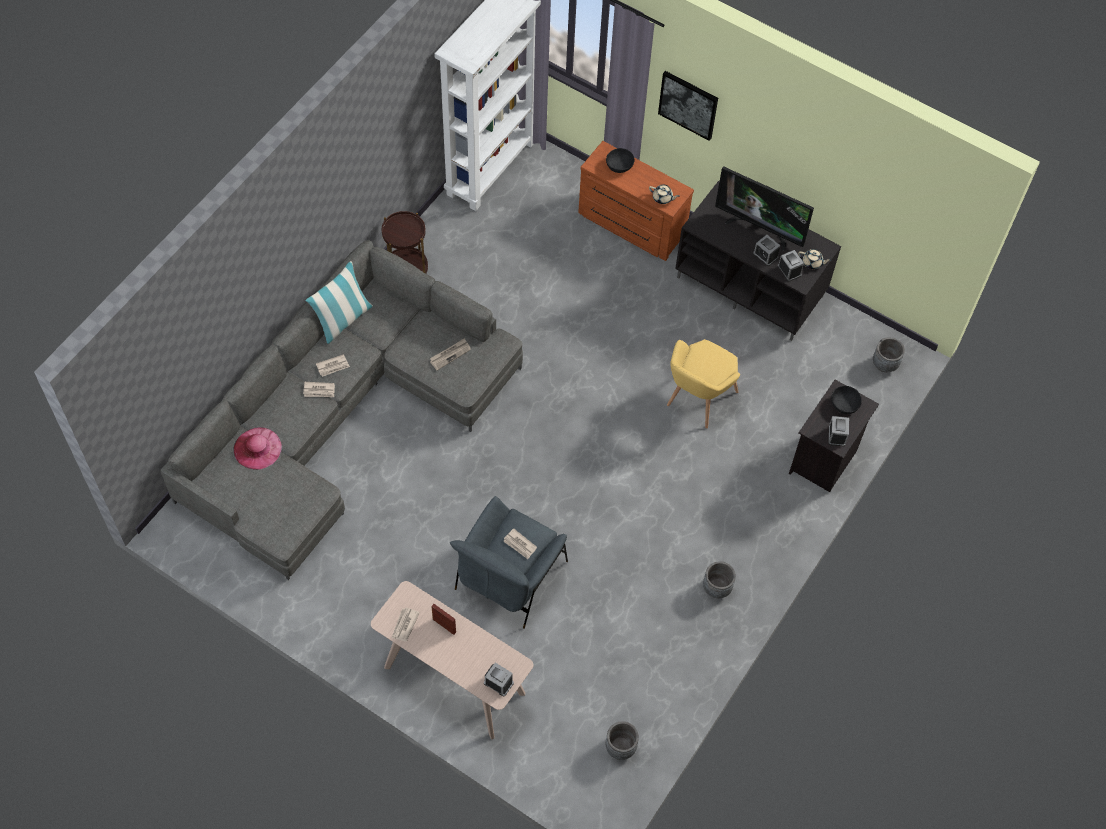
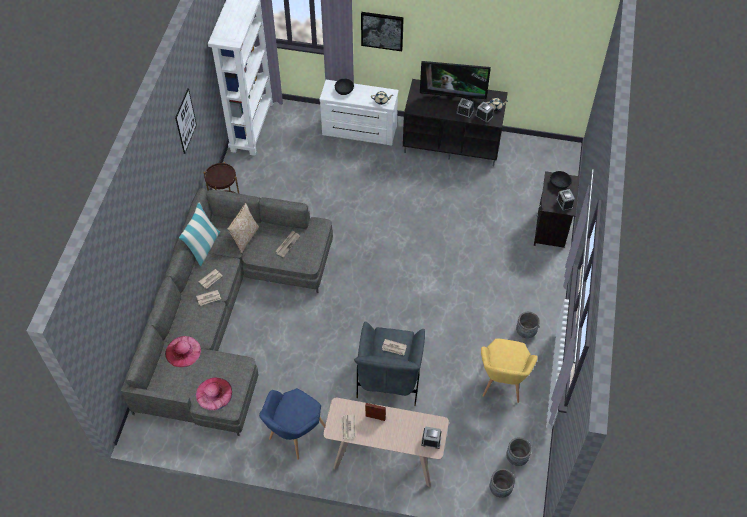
camera: 20 degrees left, 5 degrees down
brown dresser [578,141,694,261] -> white dresser [319,80,399,145]
yellow armchair [667,339,740,428] -> yellow armchair moved to [481,339,538,403]
grey planter [873,337,905,372] -> grey planter moved to [490,469,515,498]
none -> picture [175,88,197,154]
none -> pink hat [196,377,232,411]
none -> pillow [227,203,260,253]
none -> blue armchair [259,388,325,460]

